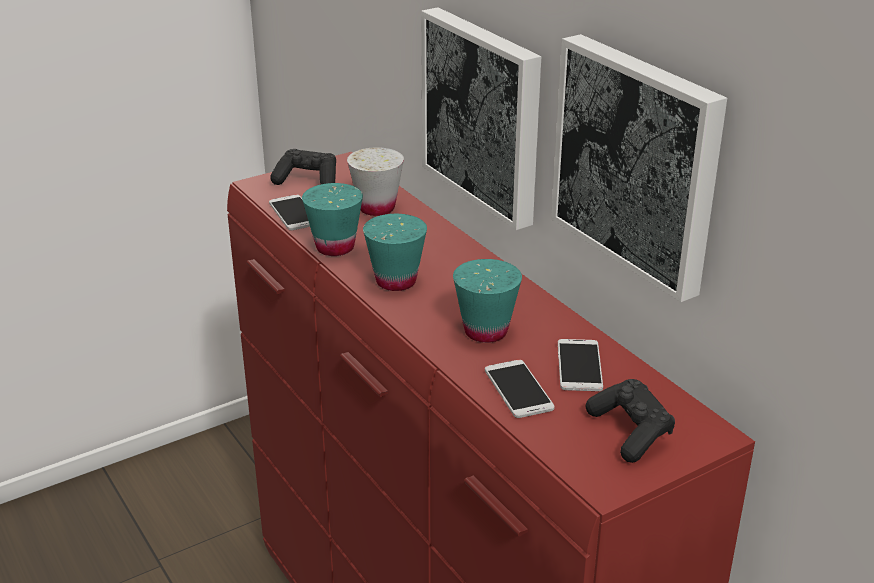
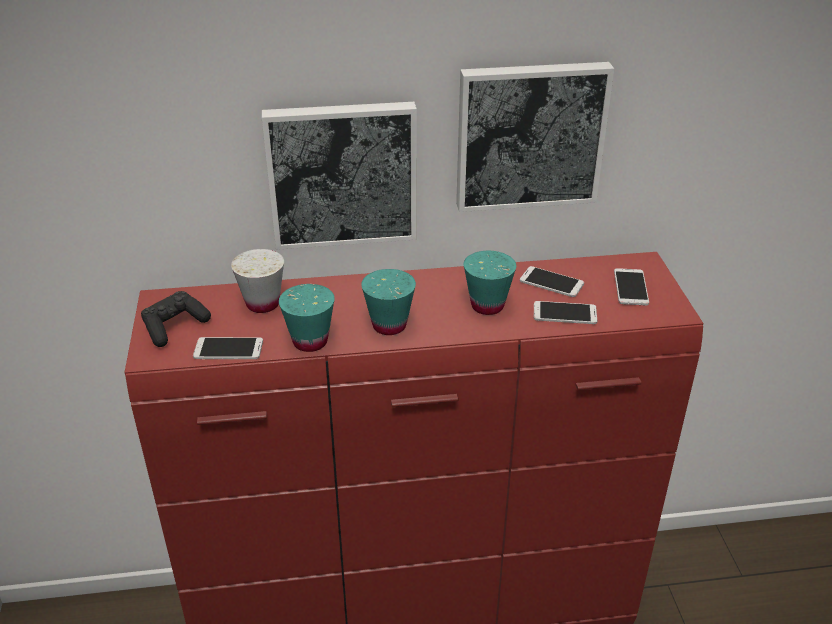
camera: 65 degrees left, 5 degrees up
black game controller [586,379,675,463] -> phone [614,268,649,305]

